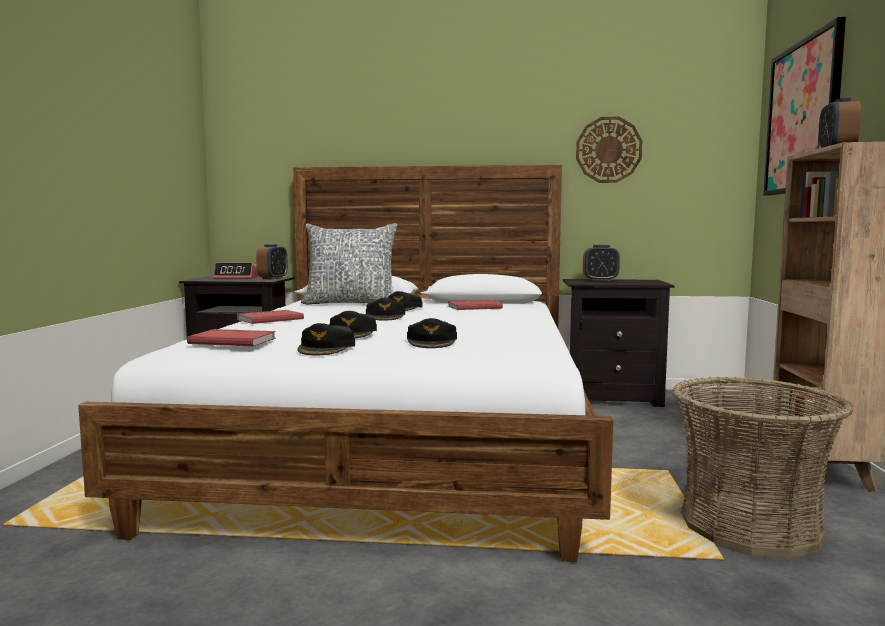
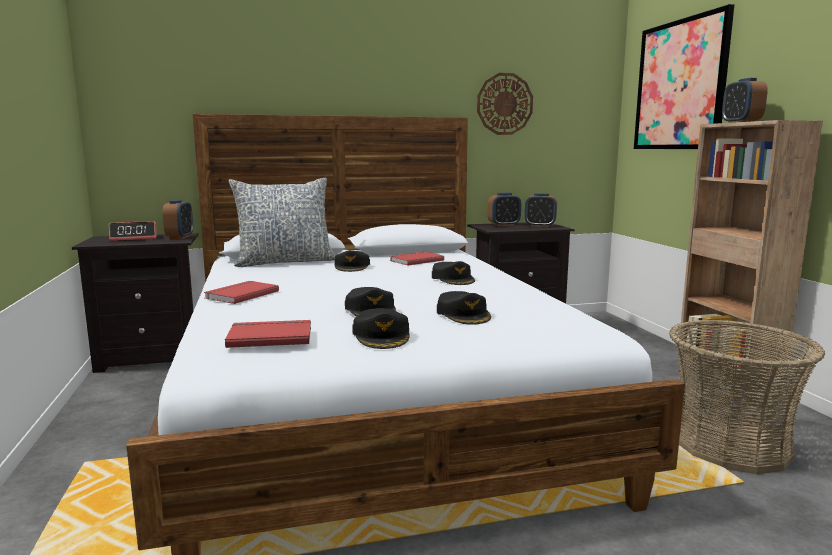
camera: 20 degrees left, 5 degrees up
black cap [366,298,405,321] -> black cap moved to [432,261,475,285]
none -> alarm clock [524,193,557,227]

